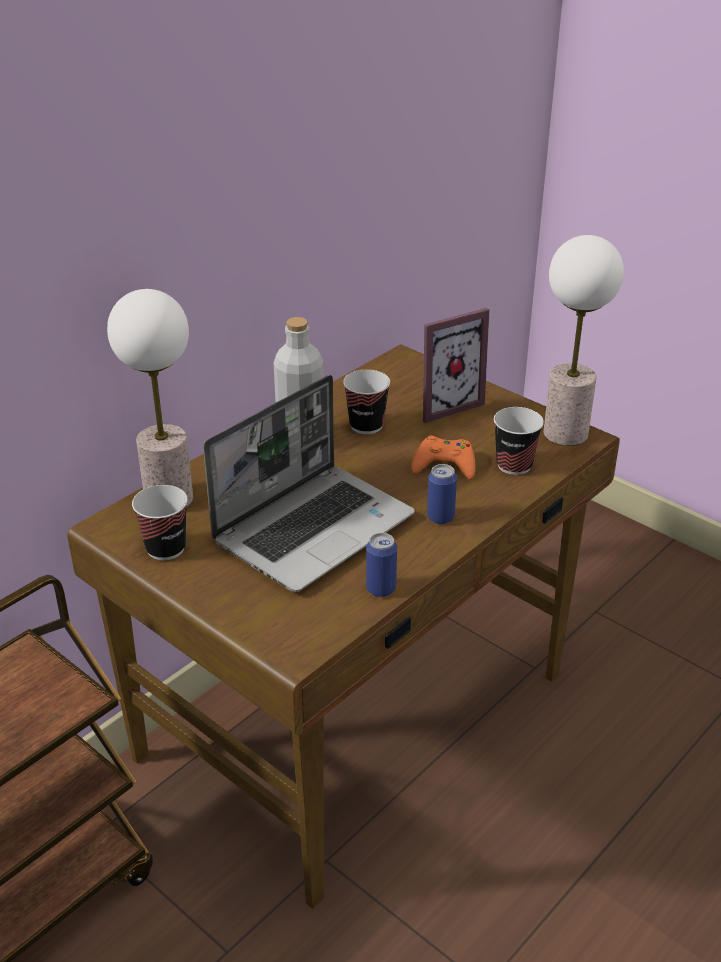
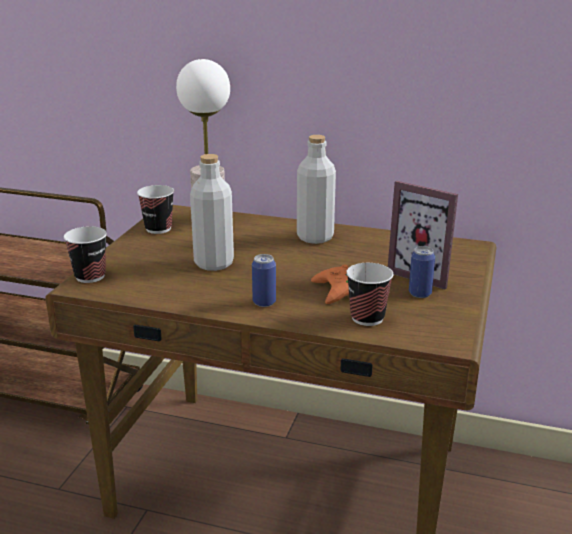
camera: 65 degrees right, 10 degrees down
laptop [203,375,415,592] -> grey bottle [190,154,234,271]
cup [343,370,390,434] -> cup moved to [64,226,107,283]
can [366,533,397,597] -> can moved to [409,246,435,298]
table lamp [544,235,624,446] -> none

